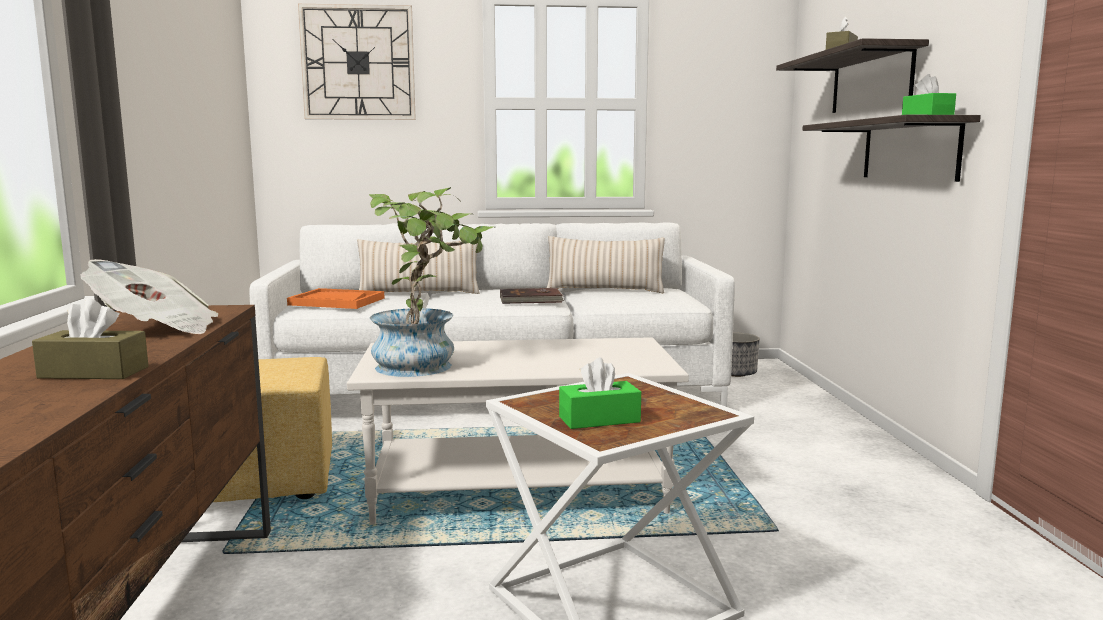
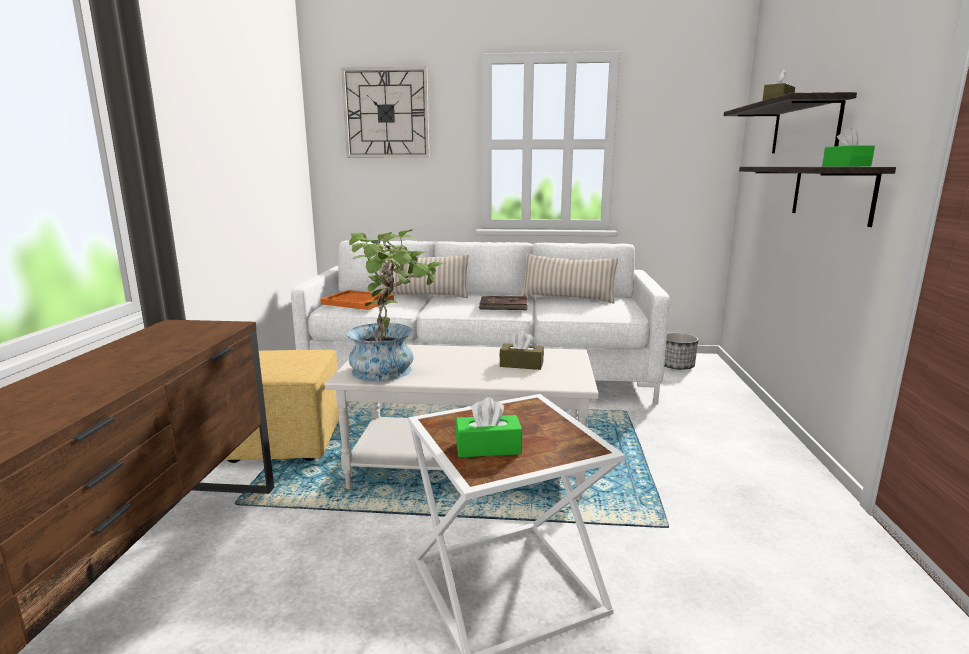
camera: 10 degrees right, 5 degrees up
brown tissue box [32,298,149,379] -> brown tissue box moved to [499,330,544,370]
newspaper [80,259,218,334] -> none

